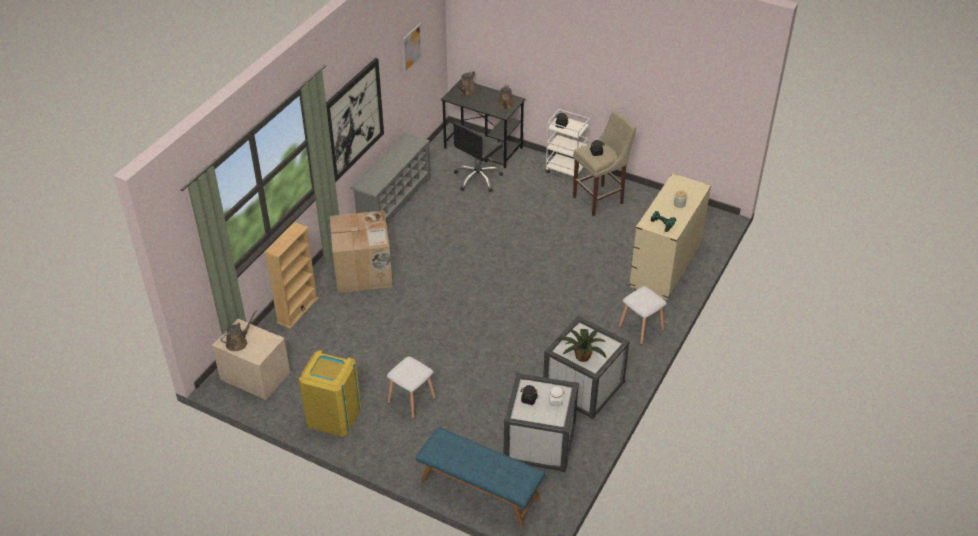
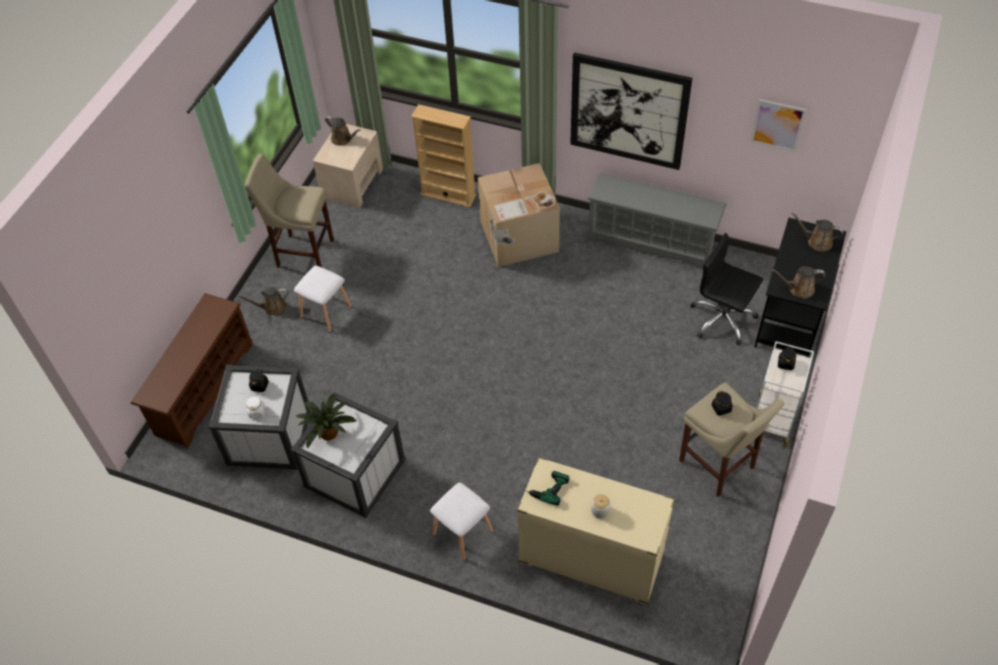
camera: 85 degrees right, 10 degrees up
yellow trash can [299,350,362,437] -> beige stool [244,153,334,268]
blue bench [416,427,545,528] -> brown shoe rack [131,293,253,449]
none -> brown watering can [237,287,289,316]

